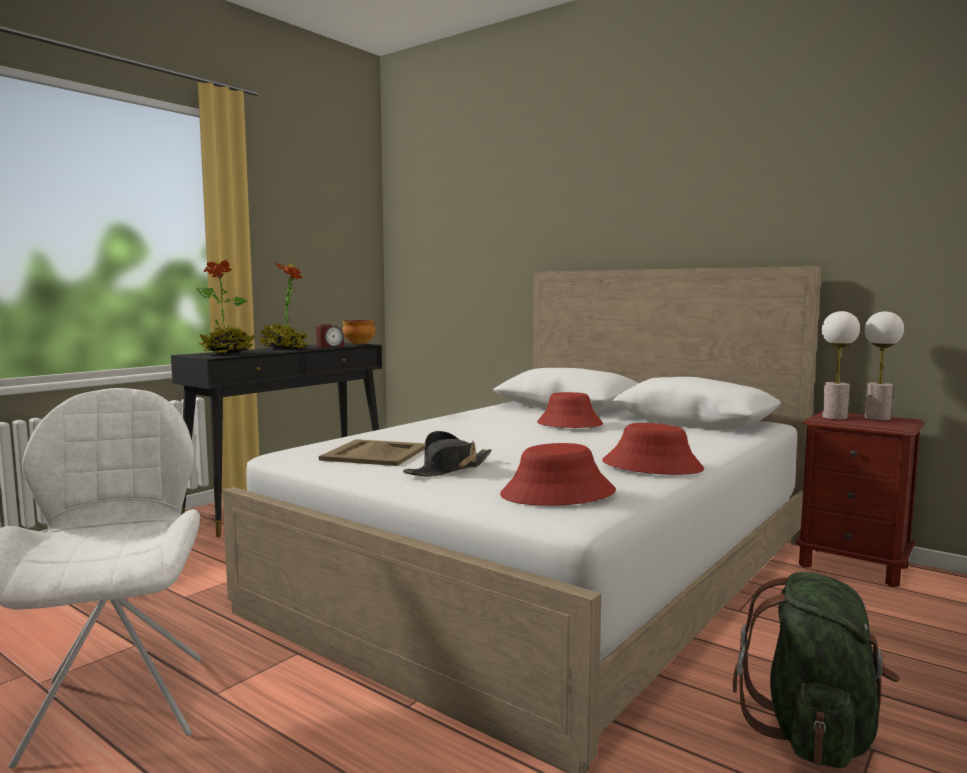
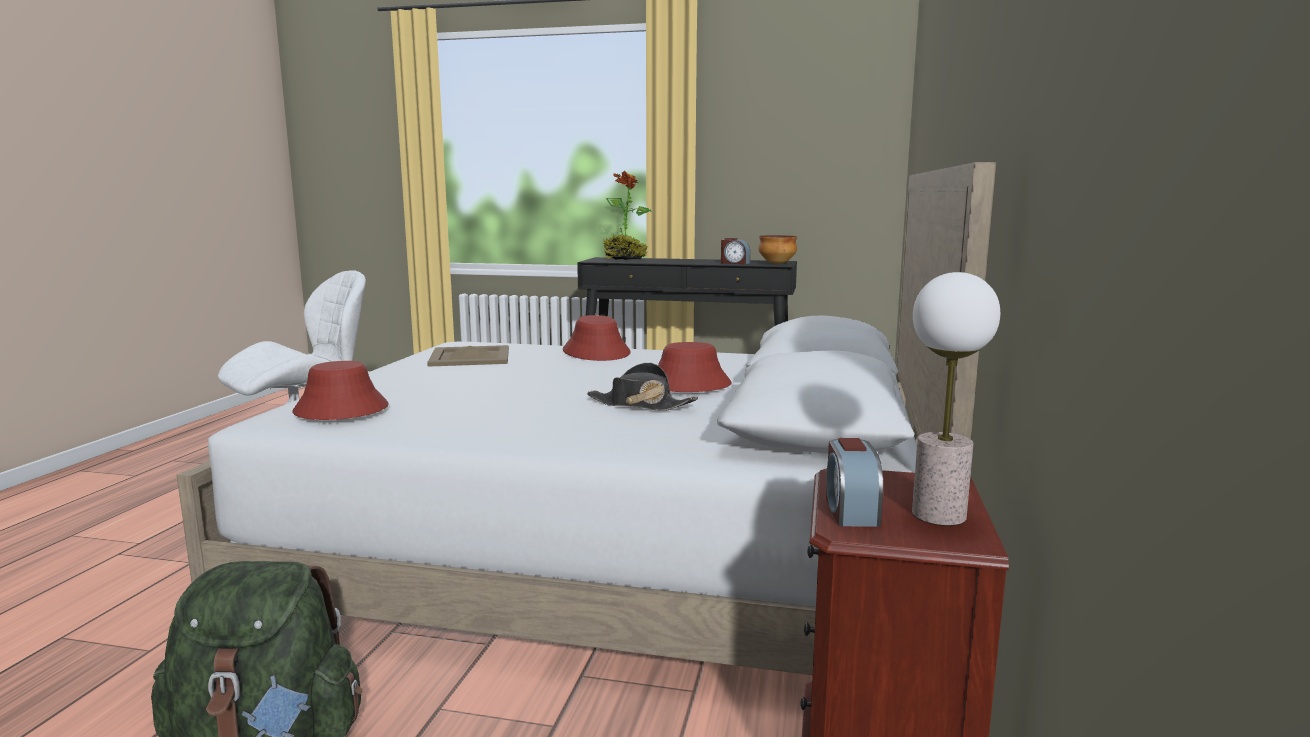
camera: 65 degrees right, 5 degrees up
potted plant [259,263,309,349] -> none
black hat [403,431,492,476] -> black hat moved to [587,363,698,411]
red hat [602,423,704,475] -> red hat moved to [563,315,631,361]
table lamp [822,311,860,420] -> none
none -> alarm clock [826,438,883,527]

